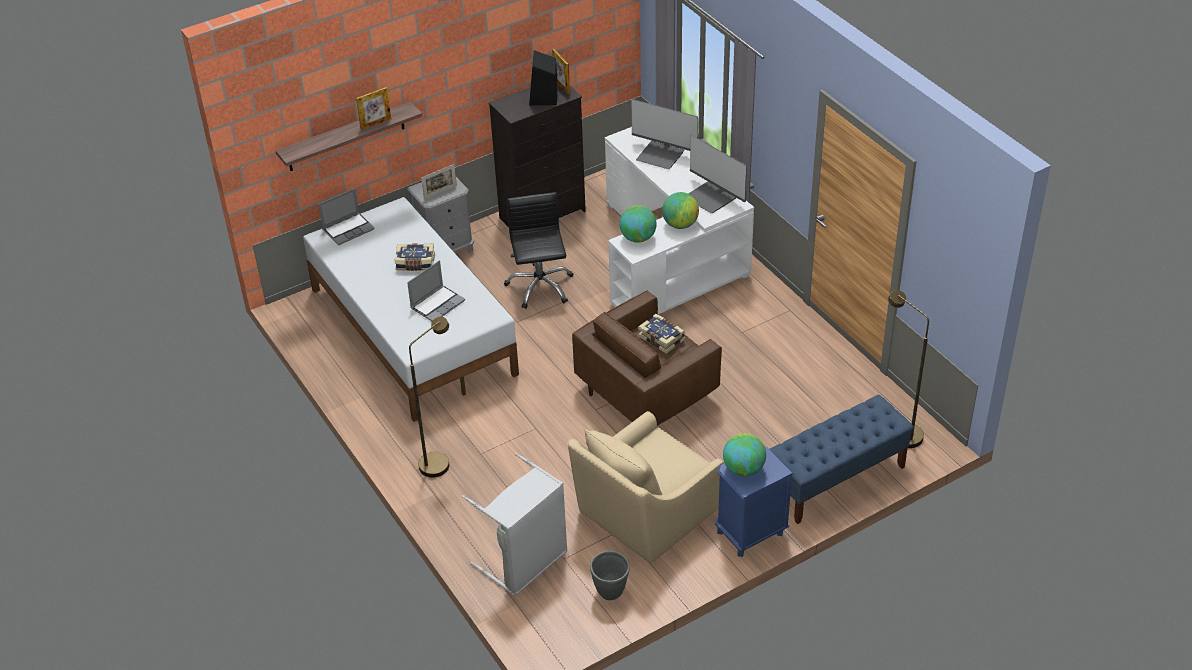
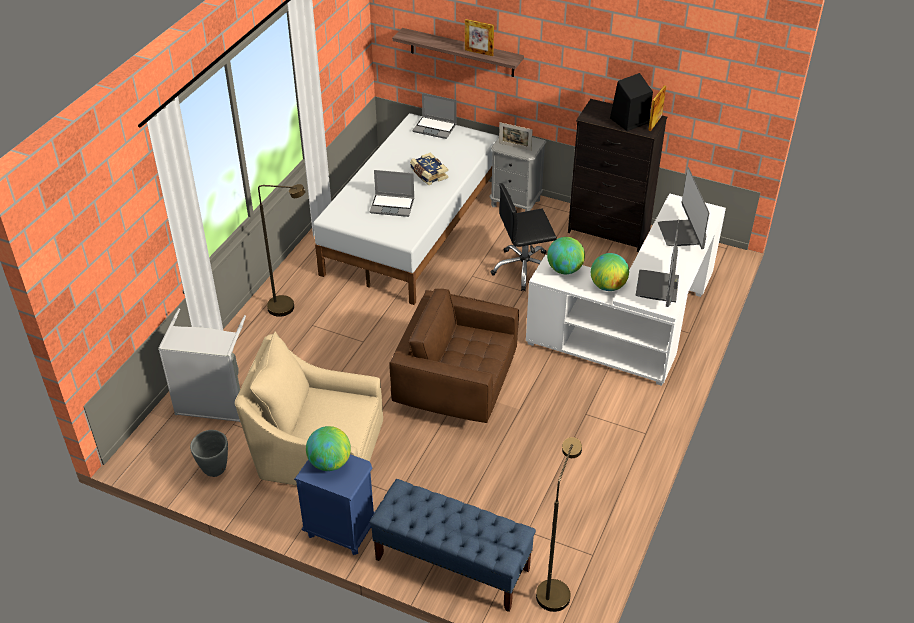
camera: 55 degrees right, 0 degrees up
black office chair [504,192,573,309] -> black office chair turned 150 degrees counterclockwise [490,183,557,291]
book [638,314,685,354] -> none

